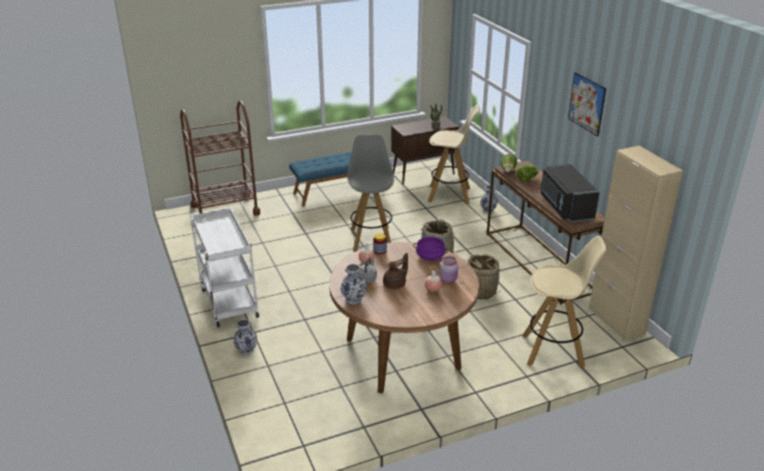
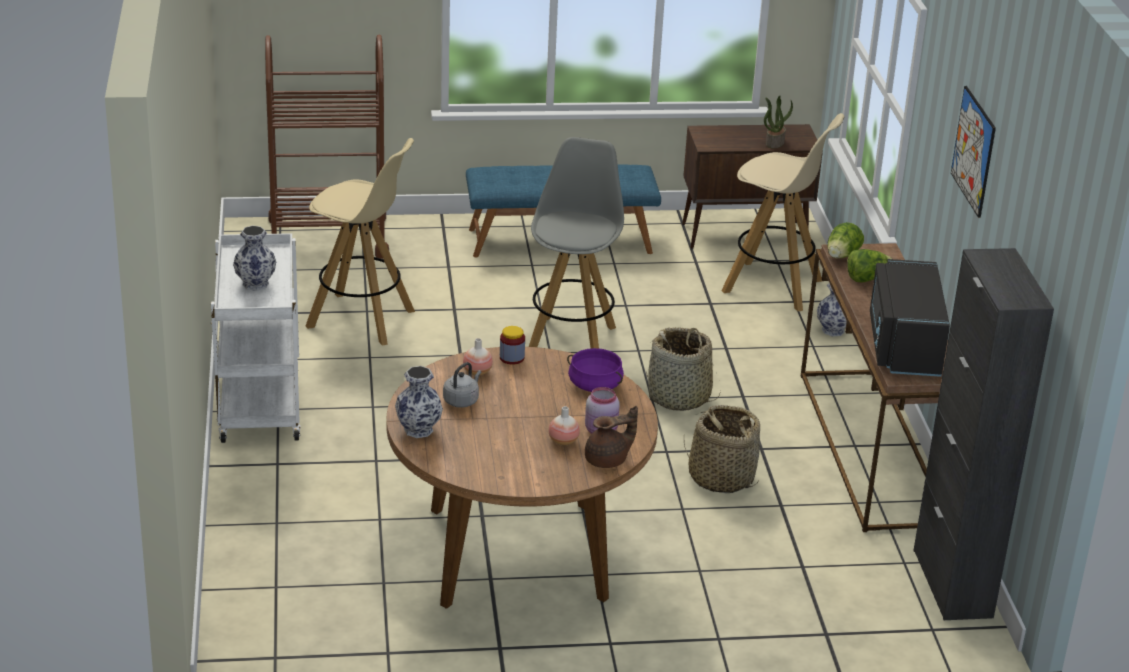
camera: 15 degrees right, 0 degrees up
vase [234,319,257,355] -> vase moved to [233,225,276,291]
brown teapot [383,253,408,289] -> brown teapot moved to [585,406,638,468]
beige stool [522,236,607,368] -> beige stool moved to [306,138,415,345]
beige cabinet [589,146,683,341] -> black cabinet [913,248,1054,620]

